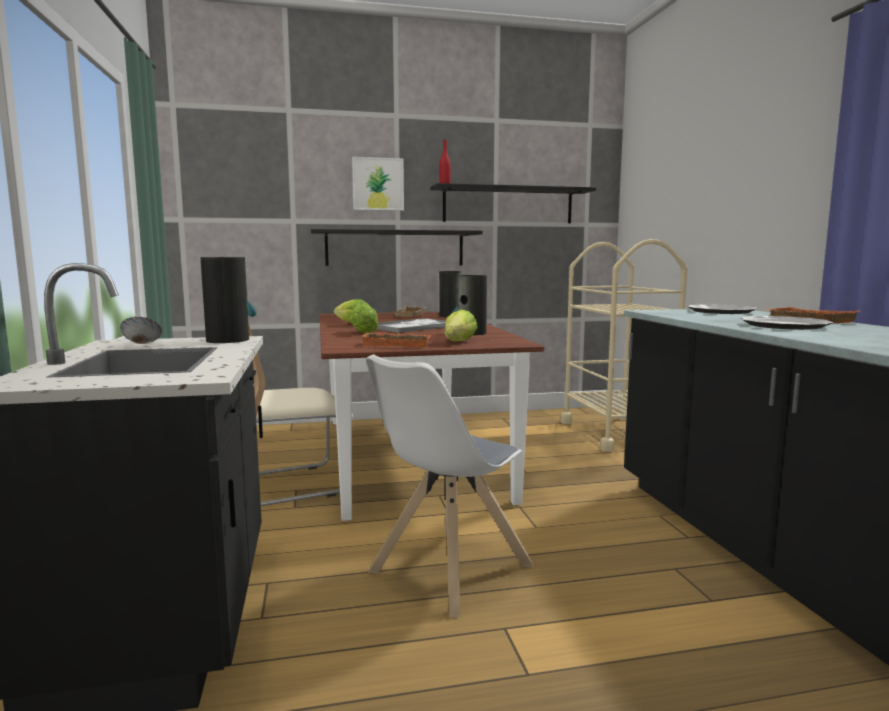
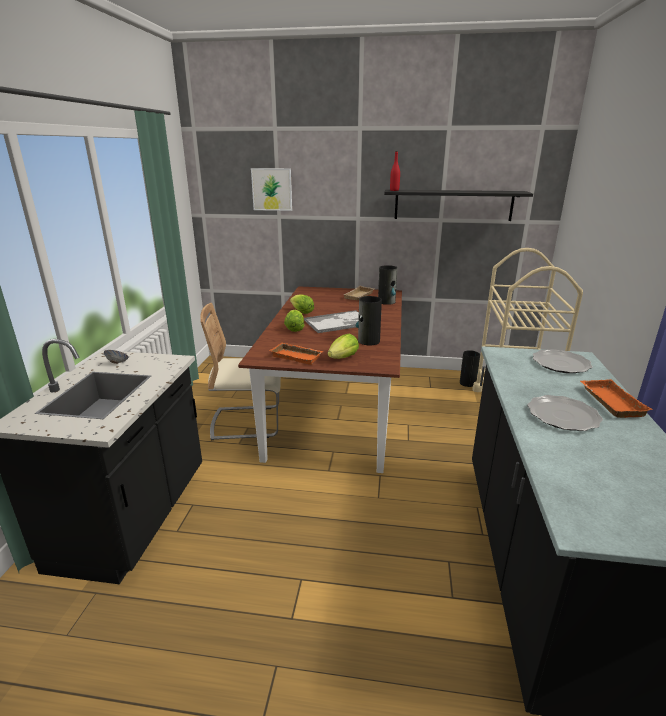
camera: 20 degrees right, 15 degrees up
vase [201,257,257,343] -> vase moved to [460,350,480,387]
black shelf [311,229,483,266] -> none
picture [352,157,404,211] -> picture moved to [251,168,292,211]
chair [366,355,533,618] -> none

